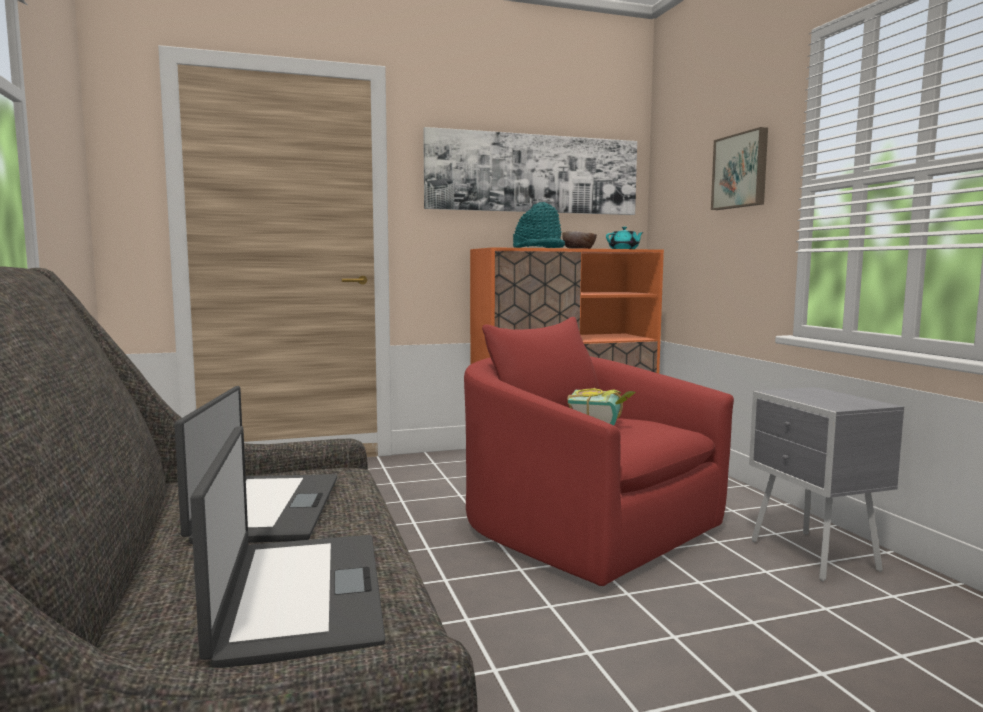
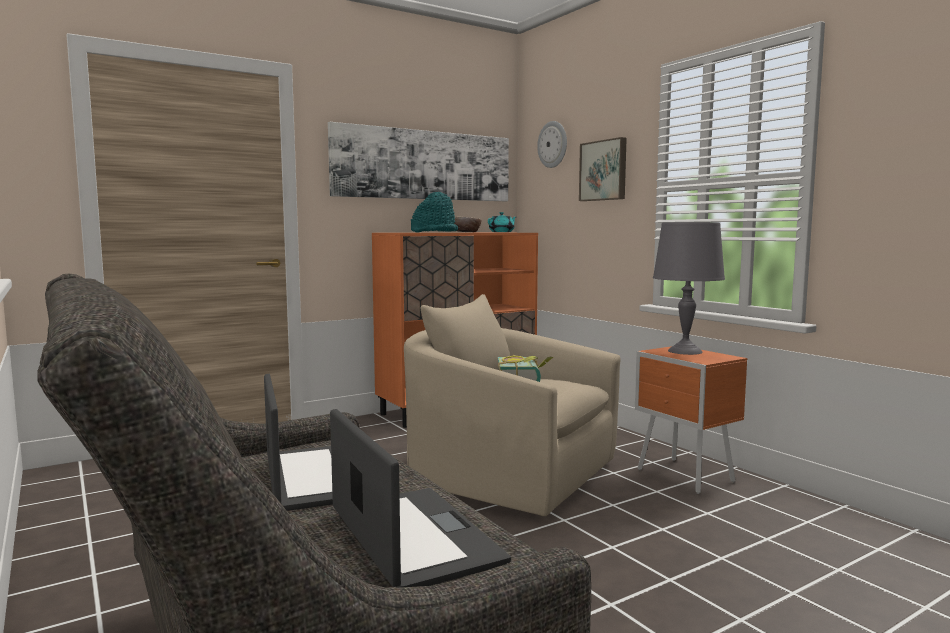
camera: 15 degrees left, 0 degrees up
red armchair [464,317,734,586] -> beige armchair [404,294,621,516]
grey nightstand [749,387,904,582] -> orange nightstand [635,346,747,494]
none -> wall clock [537,121,567,168]
none -> grey table lamp [653,222,725,355]

